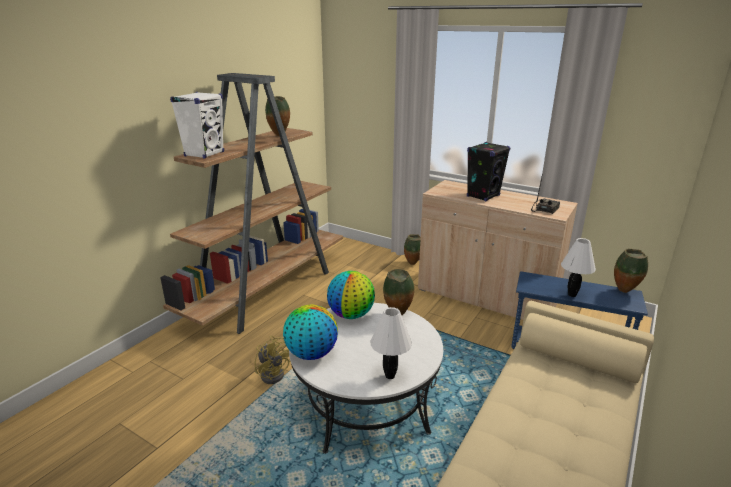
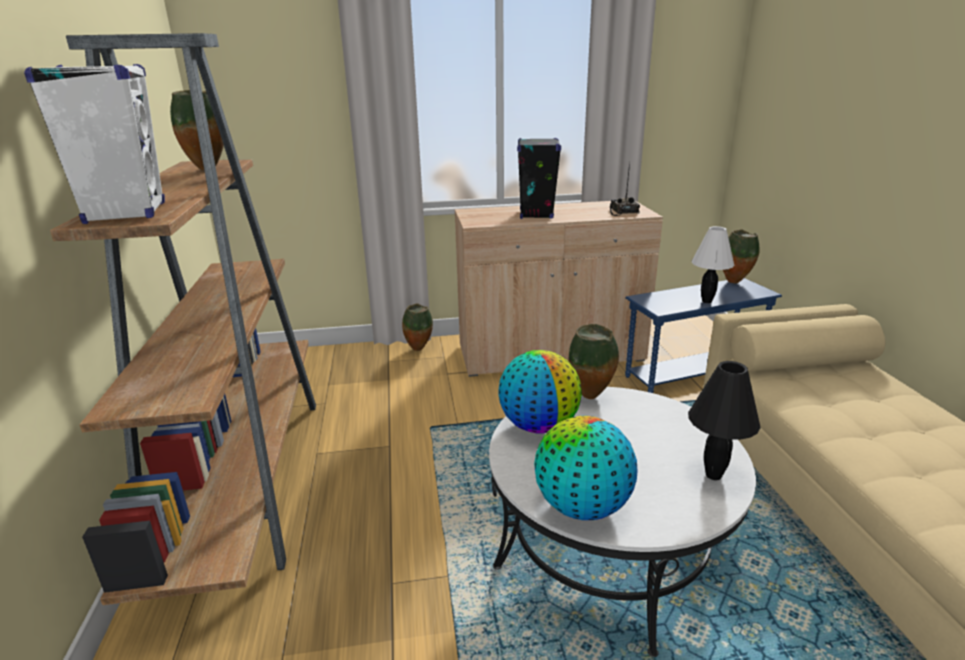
camera: 40 degrees left, 0 degrees up
yellow fan [255,336,291,384] -> none
white table lamp [370,307,412,379] -> black table lamp [688,361,761,480]

